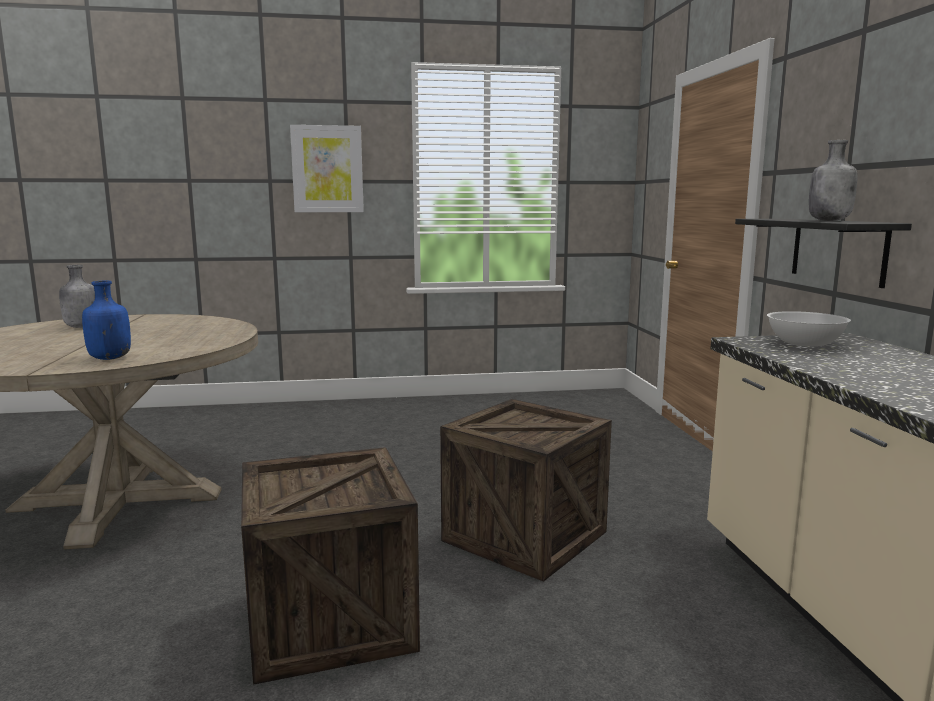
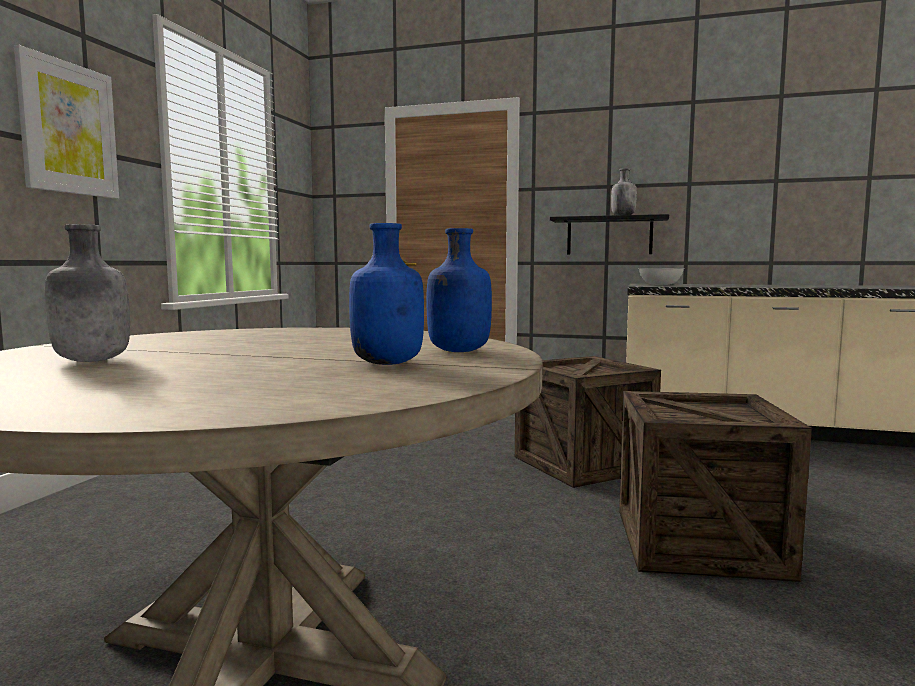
camera: 65 degrees left, 5 degrees down
none -> blue bottle [349,223,424,365]

